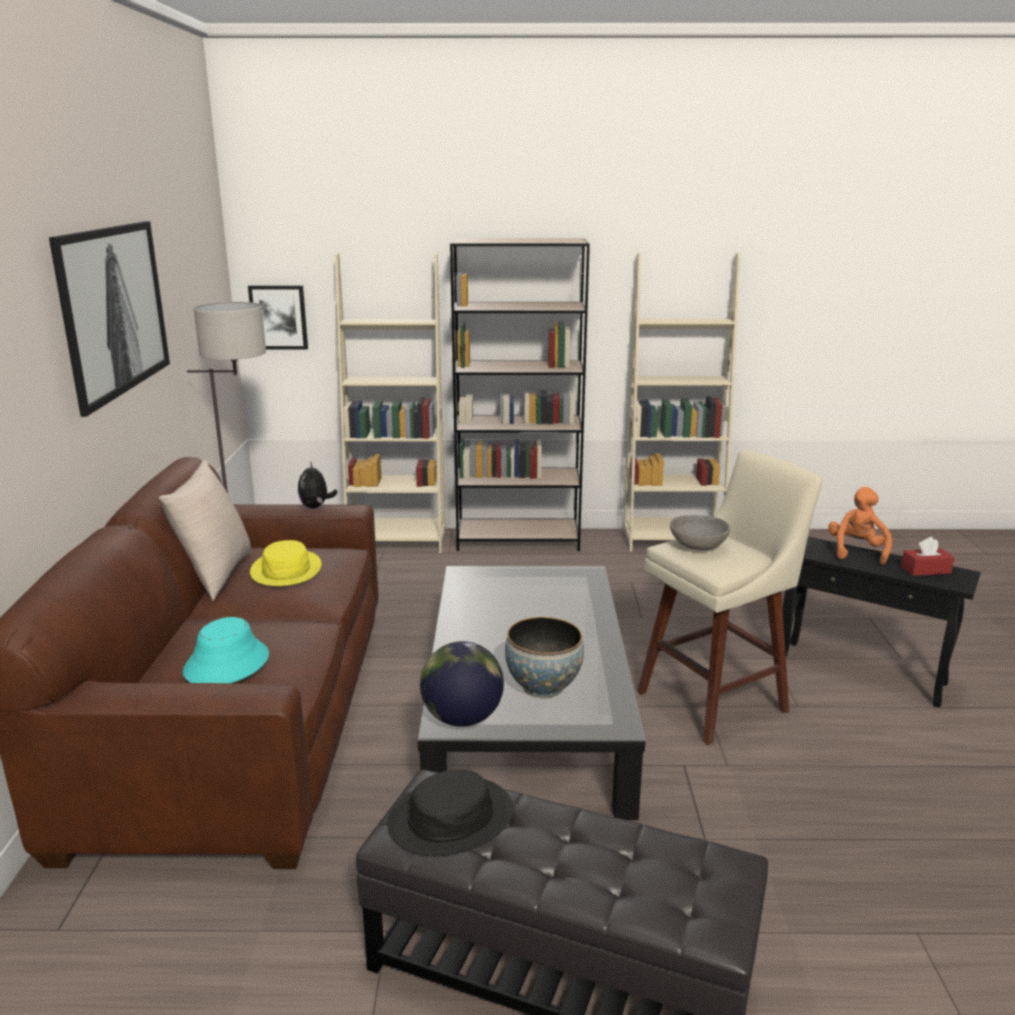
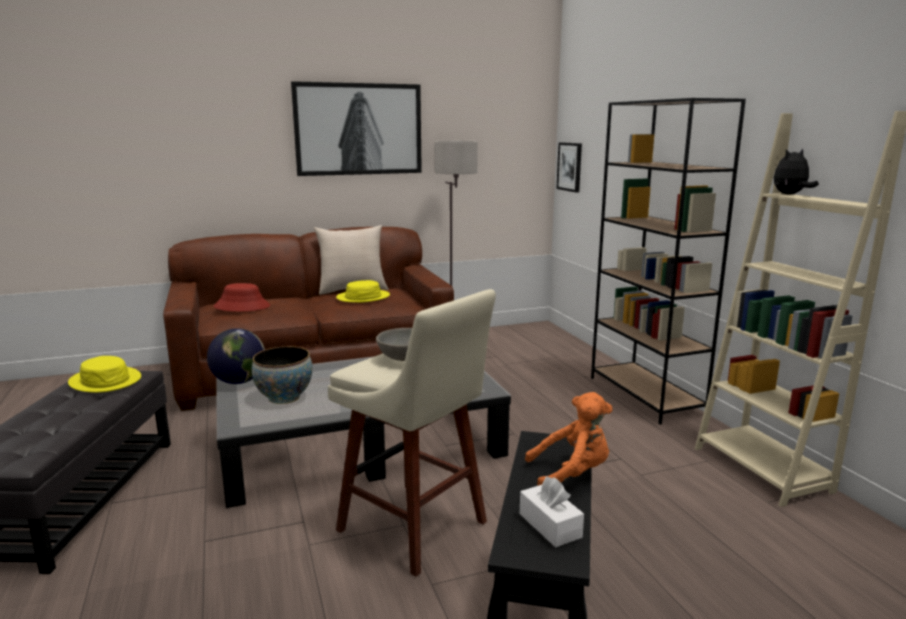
camera: 70 degrees right, 5 degrees down
turquoise hat [183,617,269,683] -> red hat [214,283,270,312]
plush toy [298,462,337,508] -> plush toy moved to [774,149,819,195]
beige bookcase [335,253,445,553] -> none
black hat [387,769,513,856] -> yellow hat [68,356,141,393]
red tissue box [901,537,955,576] -> white tissue box [520,477,584,548]

